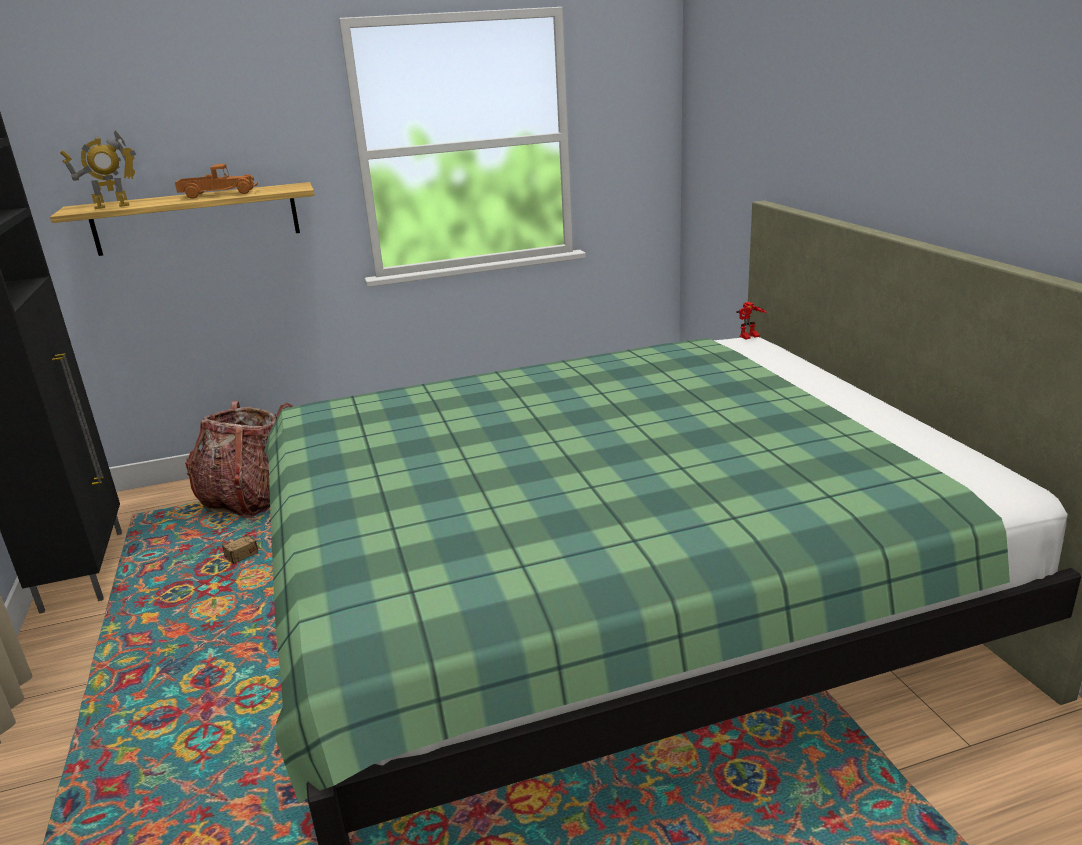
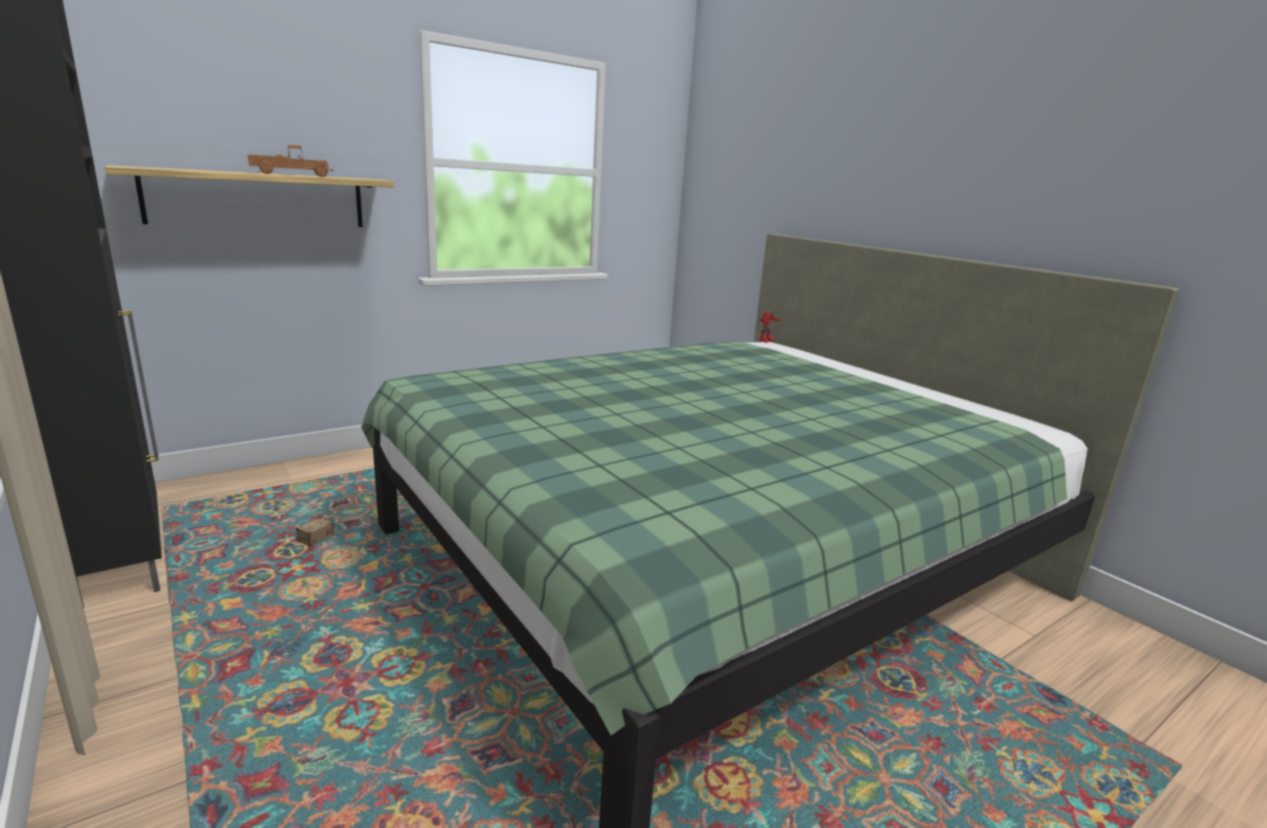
camera: 20 degrees left, 5 degrees down
toy robot [60,130,136,209] -> none
backpack [185,401,293,518] -> none

